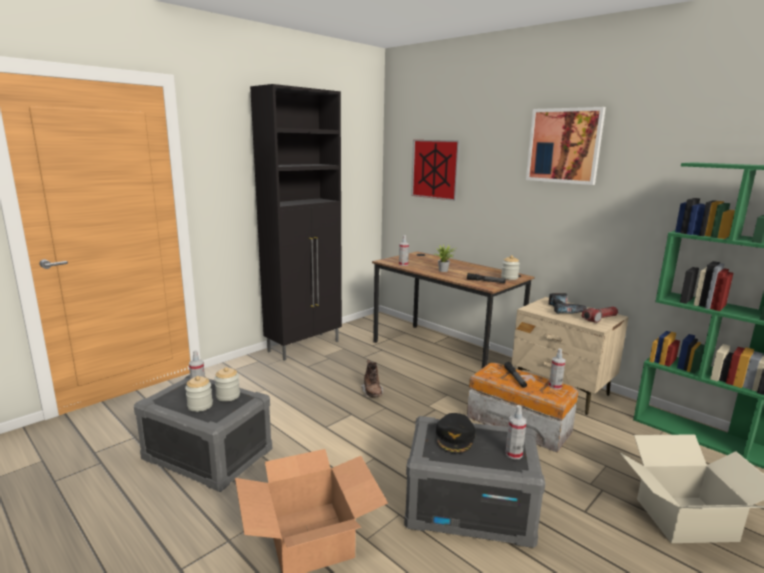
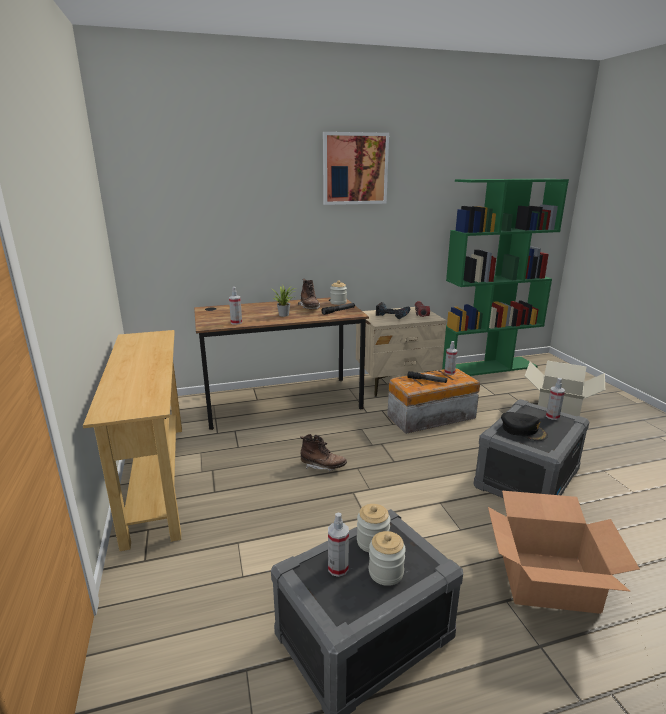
camera: 60 degrees left, 5 degrees up
black cabinet [250,84,342,361] -> beige console table [83,330,182,551]
picture [411,140,460,201] -> none
none -> brown boot [298,279,320,309]

